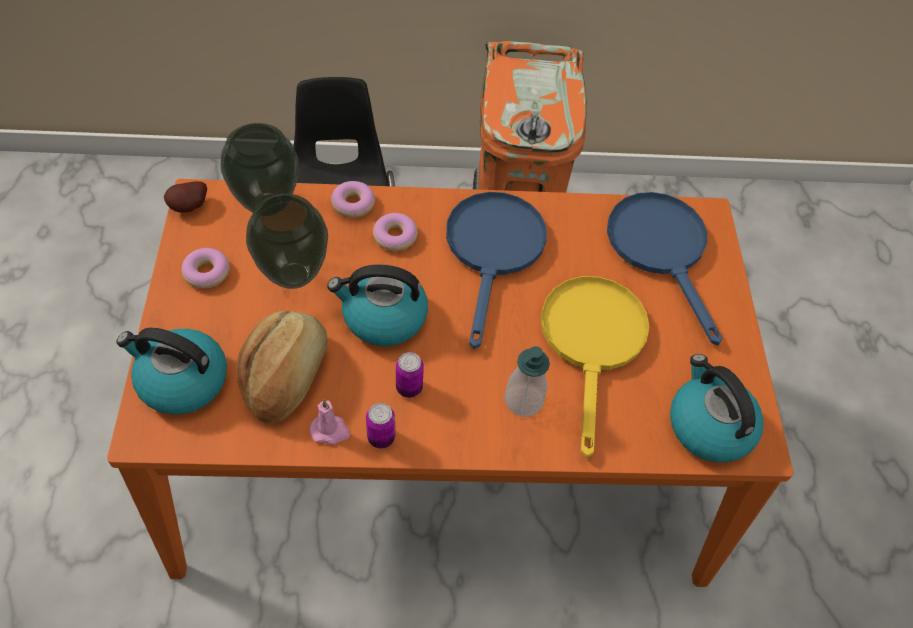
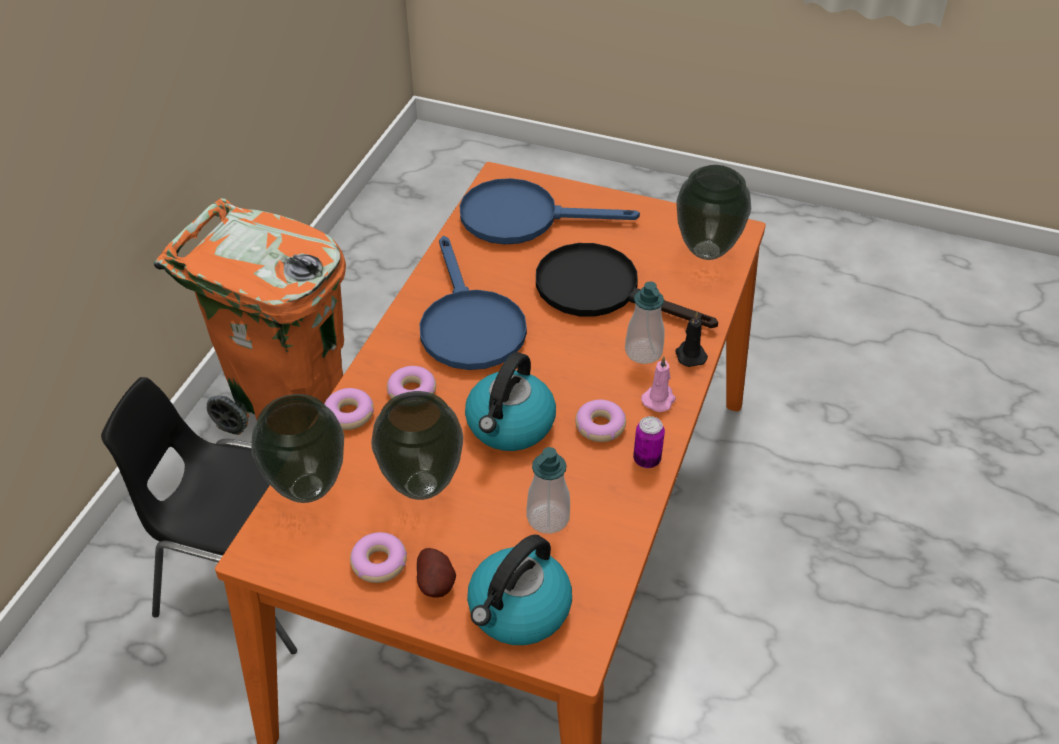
camera: 65 degrees left, 10 degrees down
potato [164,181,207,212] -> potato moved to [417,548,456,598]
bread [236,311,328,424] -> soap dispenser [527,447,570,534]
pink candle [310,399,350,445] -> pink candle moved to [641,356,676,412]
can [396,352,424,398] -> donut [575,399,626,442]
blue frying pan [446,192,547,349] -> blue frying pan turned 135 degrees counterclockwise [420,236,527,370]
yellow frying pan [541,276,649,458] -> black frying pan [536,243,718,328]
kettle [670,354,764,462] -> vase [676,165,751,260]
none -> black candle [676,312,708,367]

